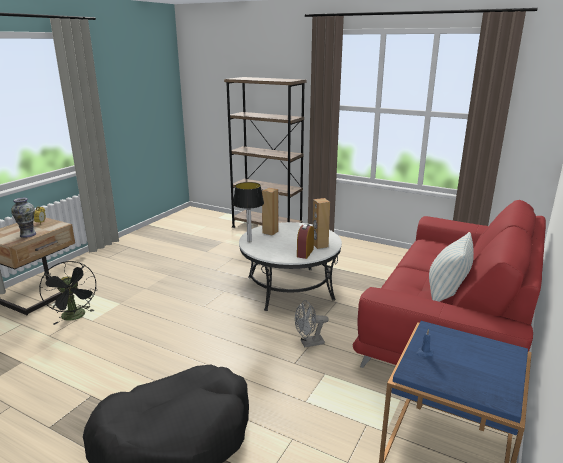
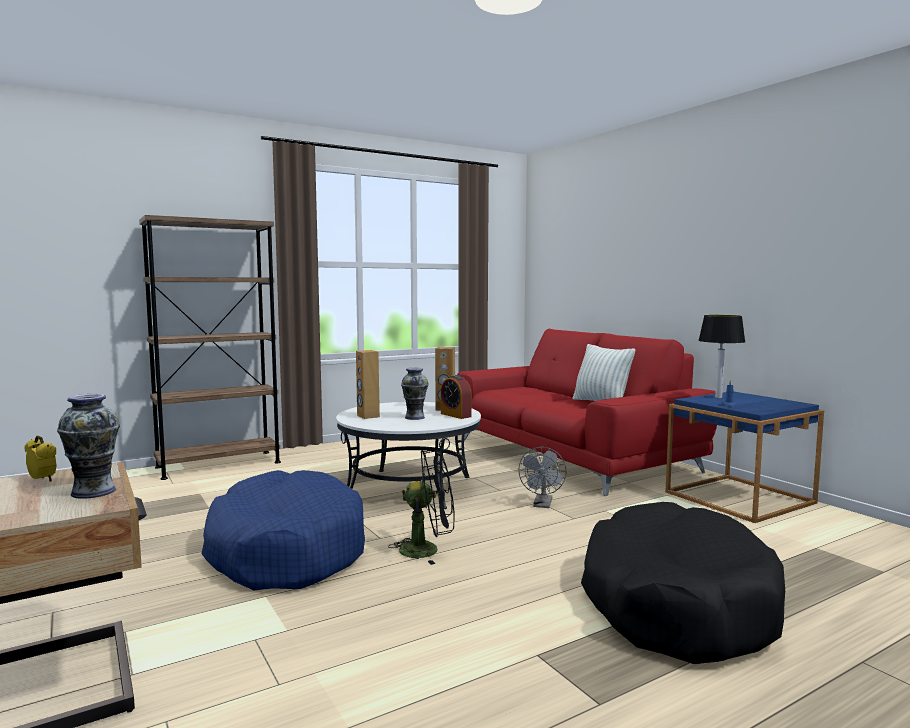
camera: 60 degrees left, 15 degrees down
black fan [39,261,97,325] -> black fan moved to [388,449,454,565]
table lamp [233,182,264,242] -> table lamp moved to [698,315,745,398]
none -> blue dog bed [201,470,365,590]
none -> vase [401,368,429,420]

